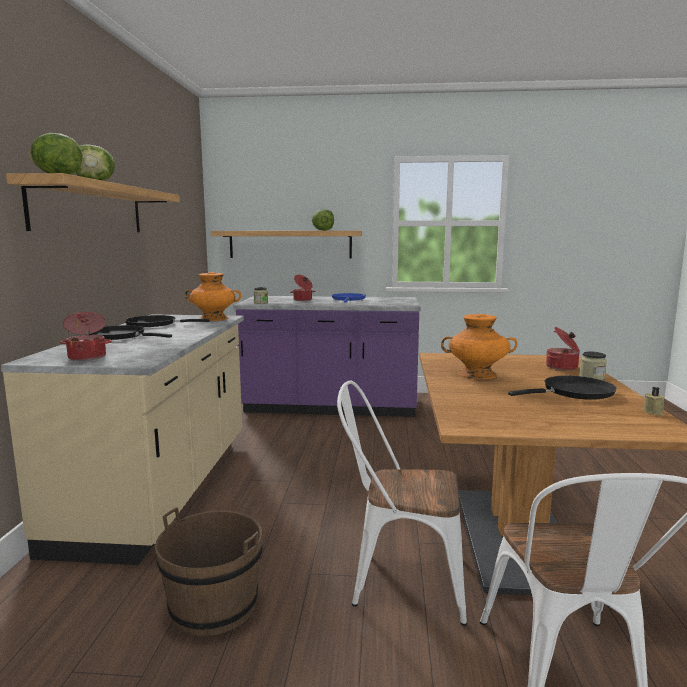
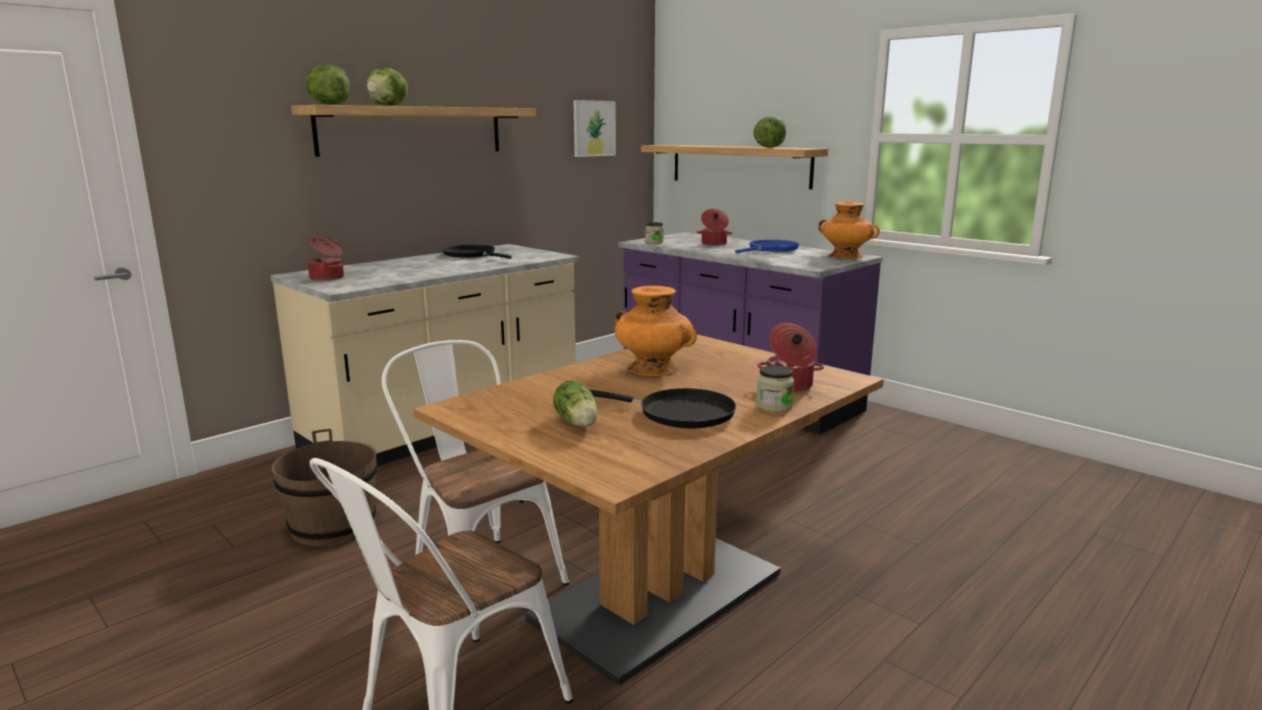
camera: 40 degrees right, 5 degrees up
black frying pan [89,325,172,340] -> none
orange vase [184,272,241,321] -> orange vase moved to [818,201,880,259]
beige candle [643,387,665,415] -> none
none -> lettuce [553,380,598,427]
none -> picture [573,100,616,157]

